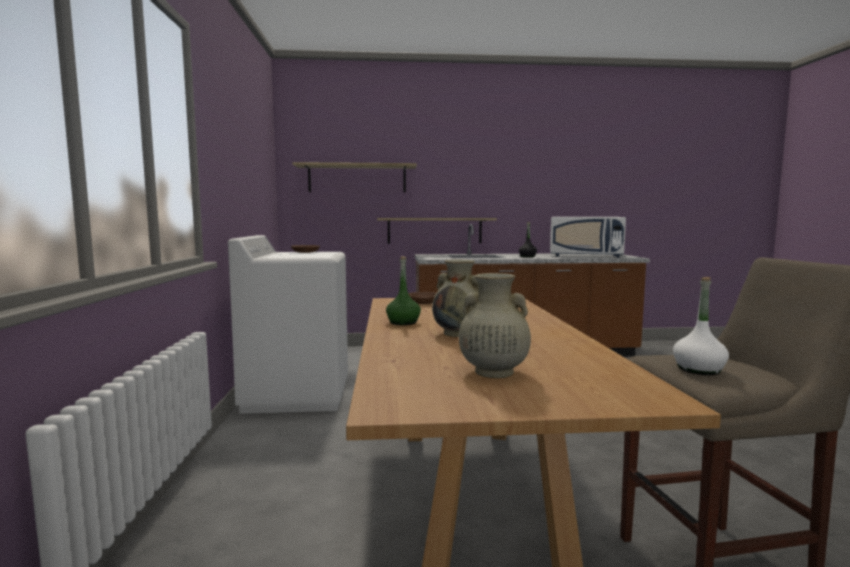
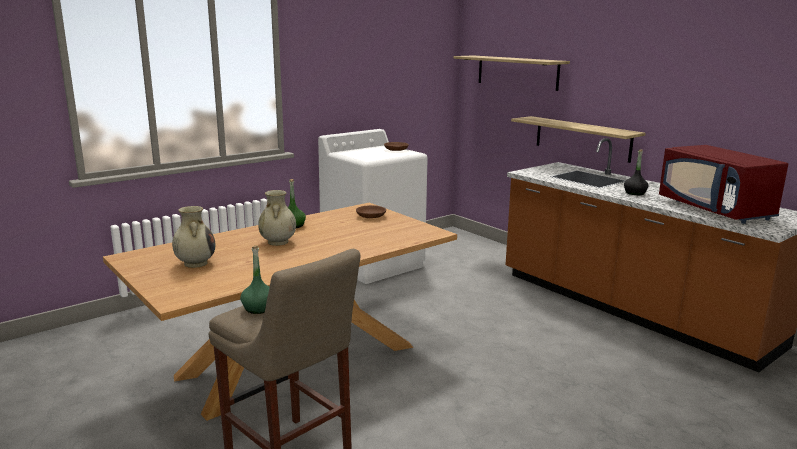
camera: 55 degrees right, 10 degrees up
white microwave [550,217,626,258] -> red microwave [659,145,788,224]
white bottle [673,277,729,375] -> green bottle [240,246,270,314]

